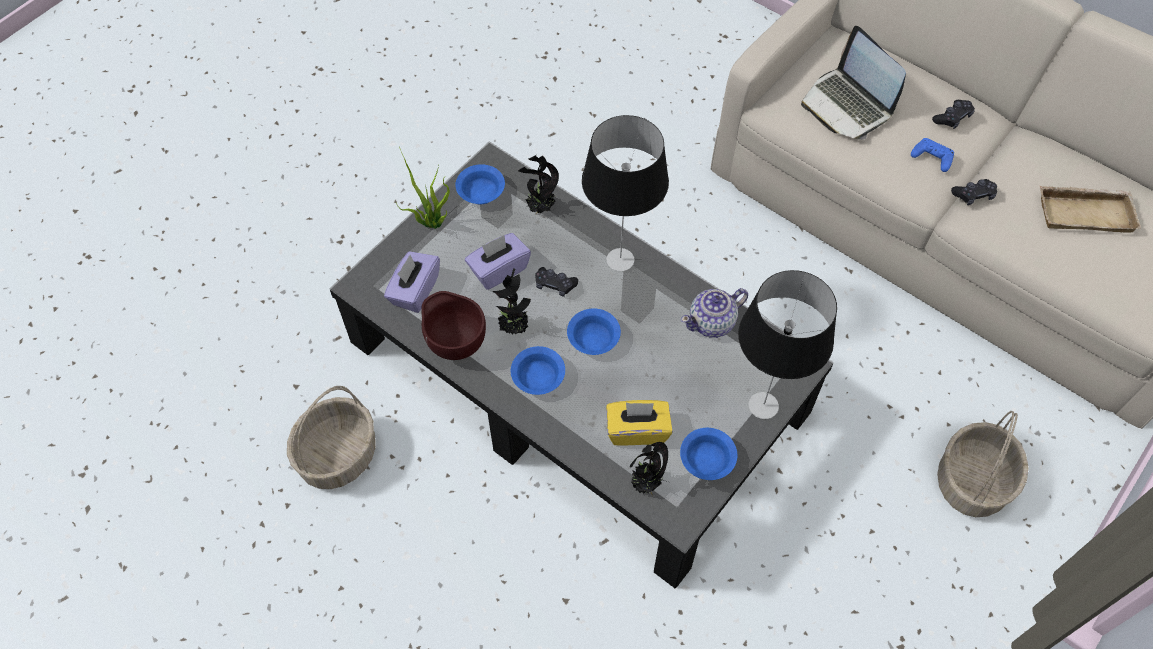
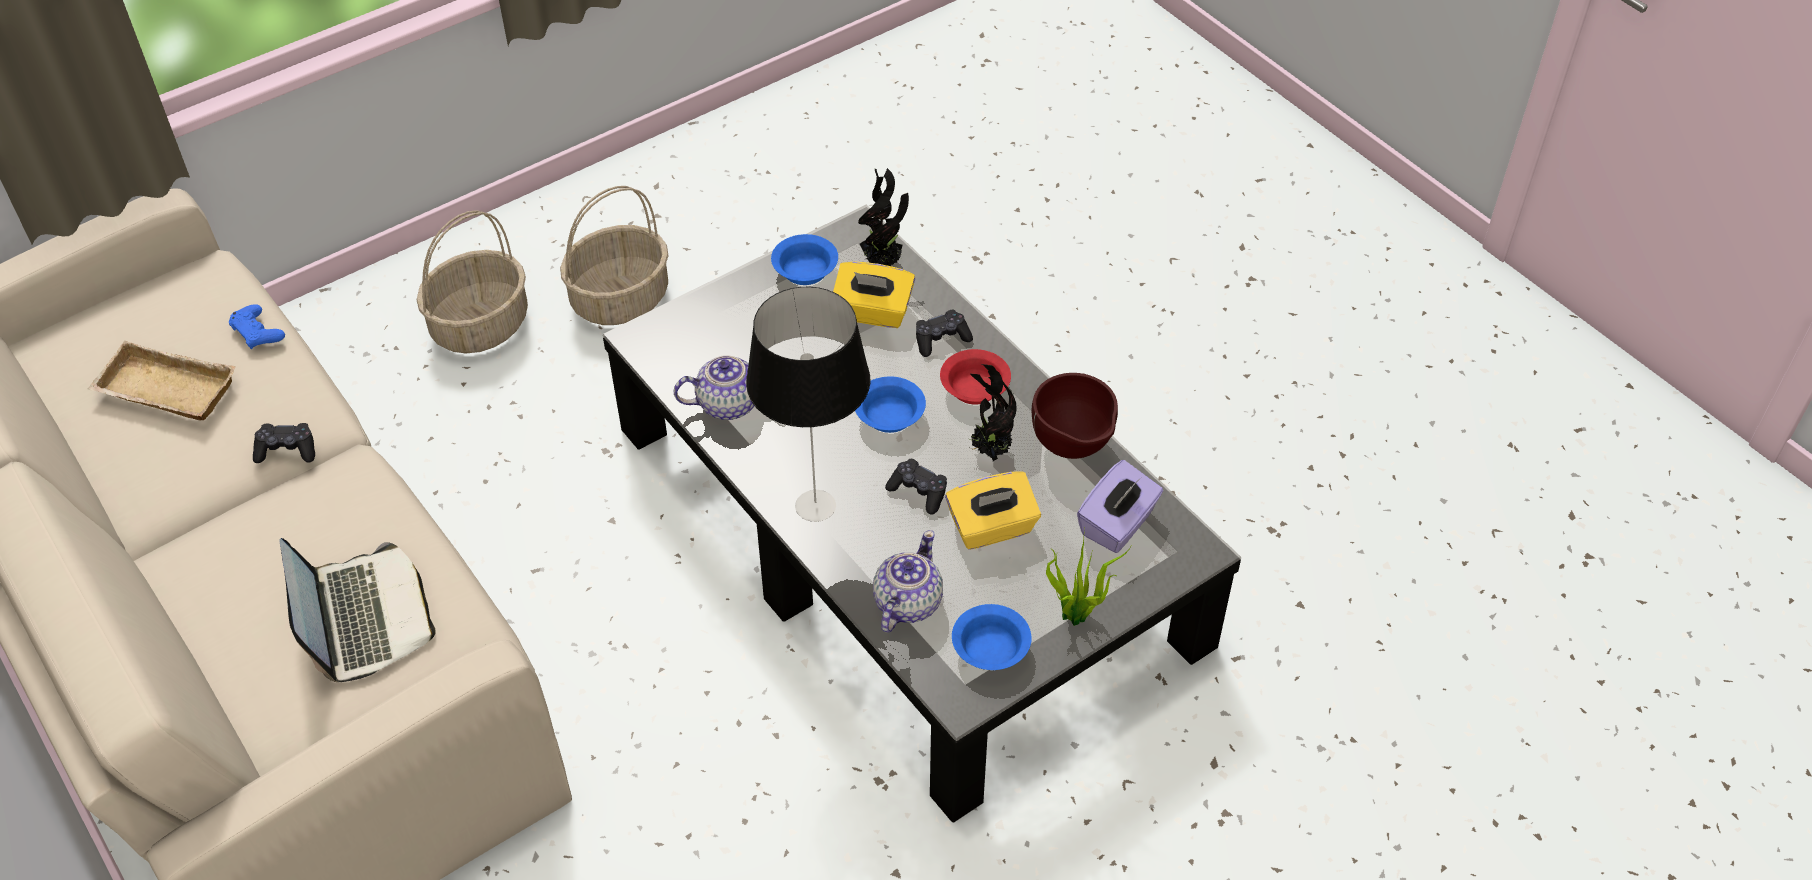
camera: 165 degrees left, 10 degrees down
basket [287,386,376,489] -> basket moved to [560,186,669,325]
purple tissue box [465,233,531,290] -> yellow tissue box [945,471,1041,550]
blue bowl [511,346,565,395] -> red bowl [940,349,1011,405]
potted plant [518,155,559,214] -> teapot [873,530,943,633]
table lamp [738,270,837,419] -> none
blue game controller [911,138,954,172] -> blue game controller moved to [229,304,285,349]
black game controller [932,100,975,129] -> black game controller moved to [916,310,973,357]

